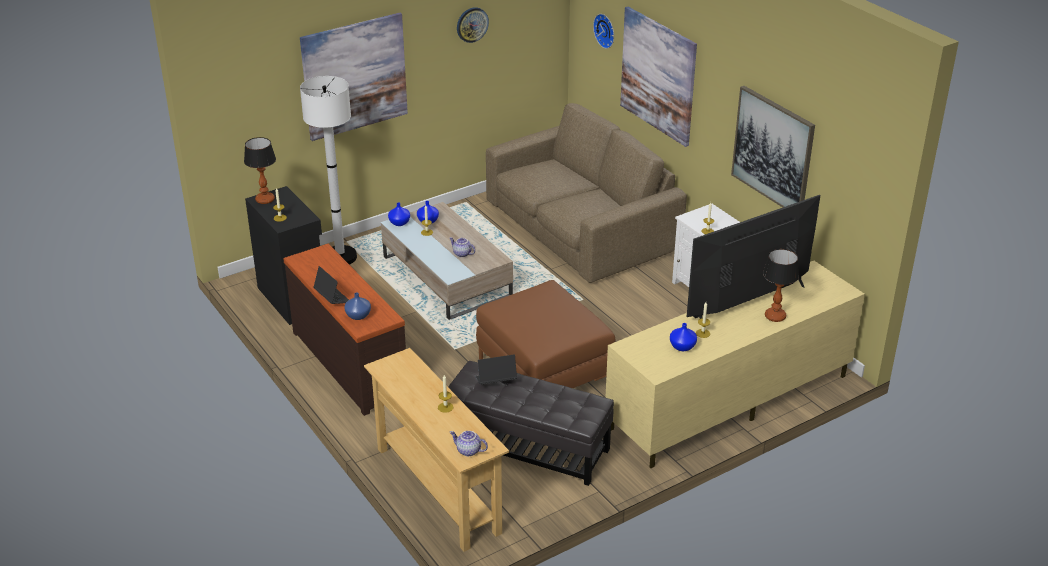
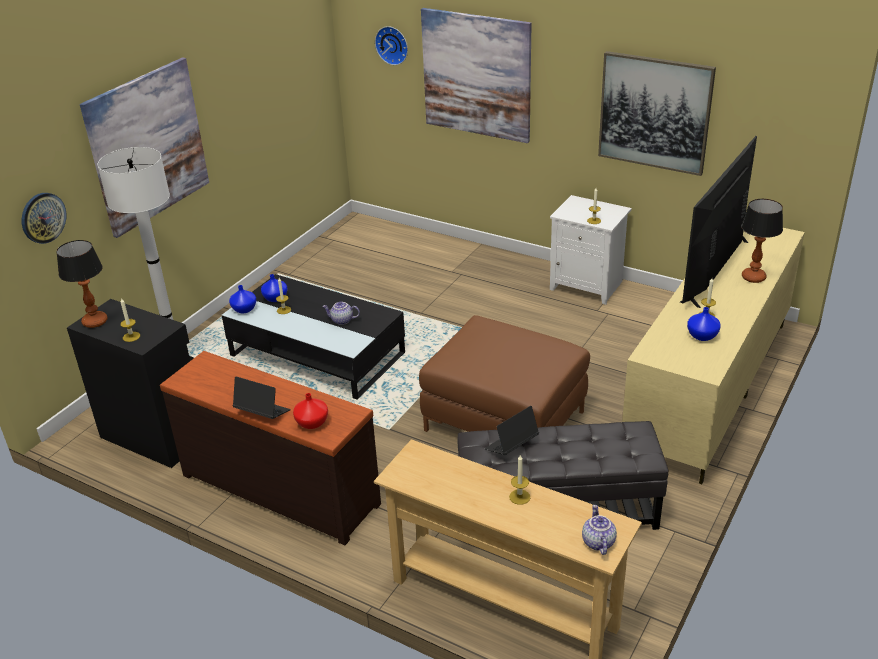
camera: 25 degrees left, 0 degrees up
blue vase [344,292,371,320] -> red vase [293,393,328,429]
beige coffee table [381,202,513,320] -> black coffee table [222,274,405,399]
teapot [450,431,488,456] -> teapot turned 90 degrees clockwise [582,505,617,555]
wall clock [457,7,489,43] -> wall clock moved to [22,193,66,244]
brown sofa [486,103,687,283] -> none

